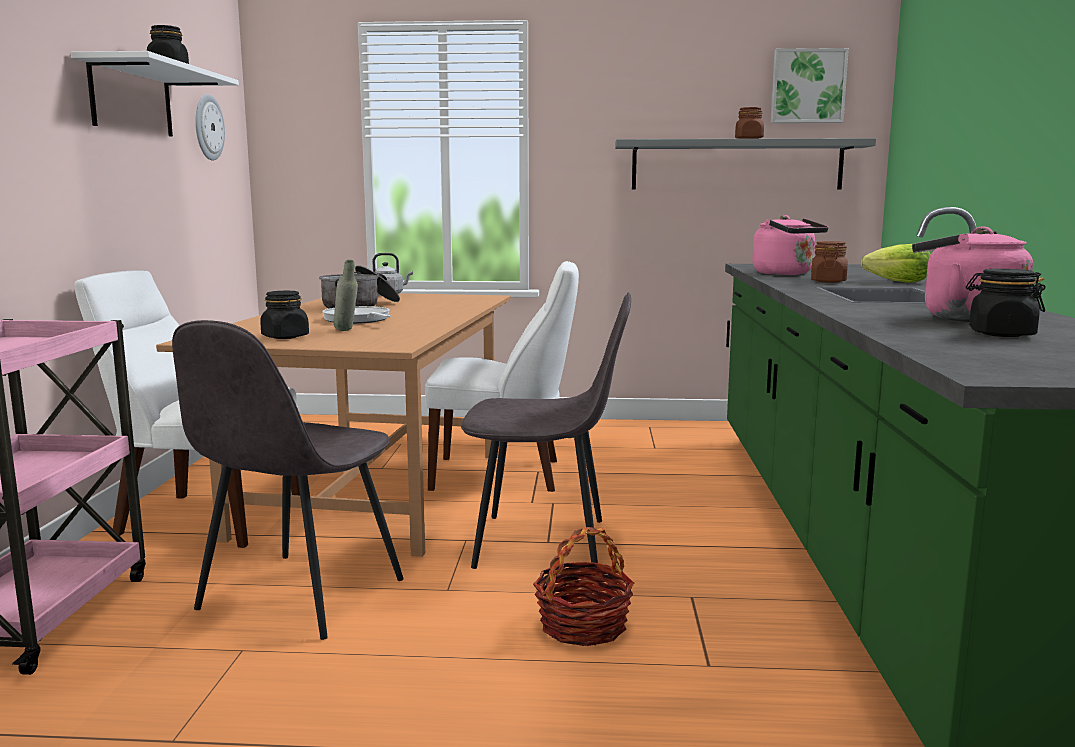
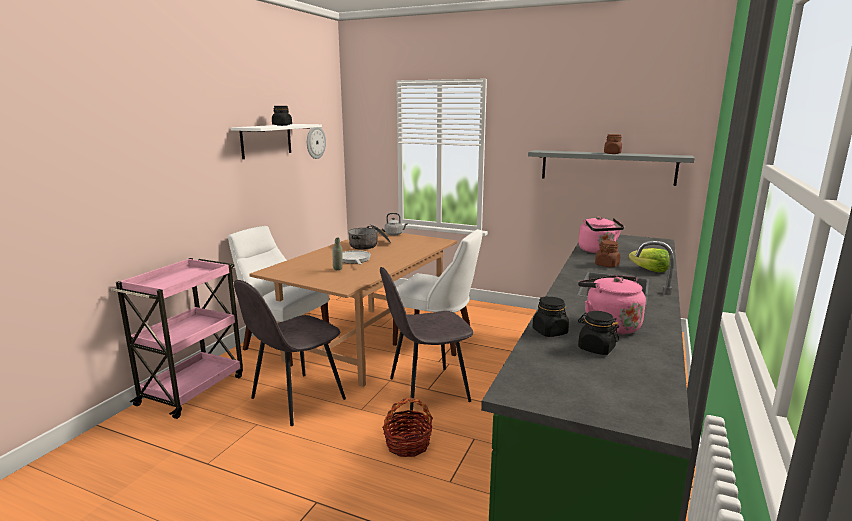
camera: 20 degrees right, 5 degrees up
black jar [260,291,309,339] -> black jar moved to [532,296,569,337]
grey chair [461,292,631,569] -> grey chair turned 135 degrees clockwise [380,267,473,411]
picture [771,48,849,123] -> none

